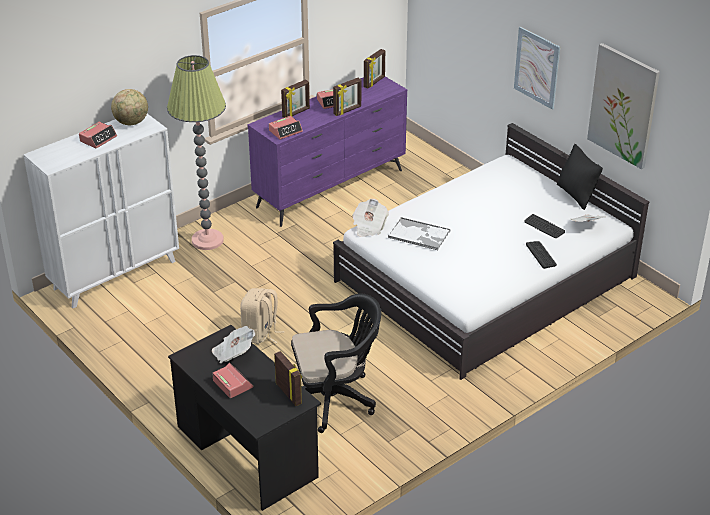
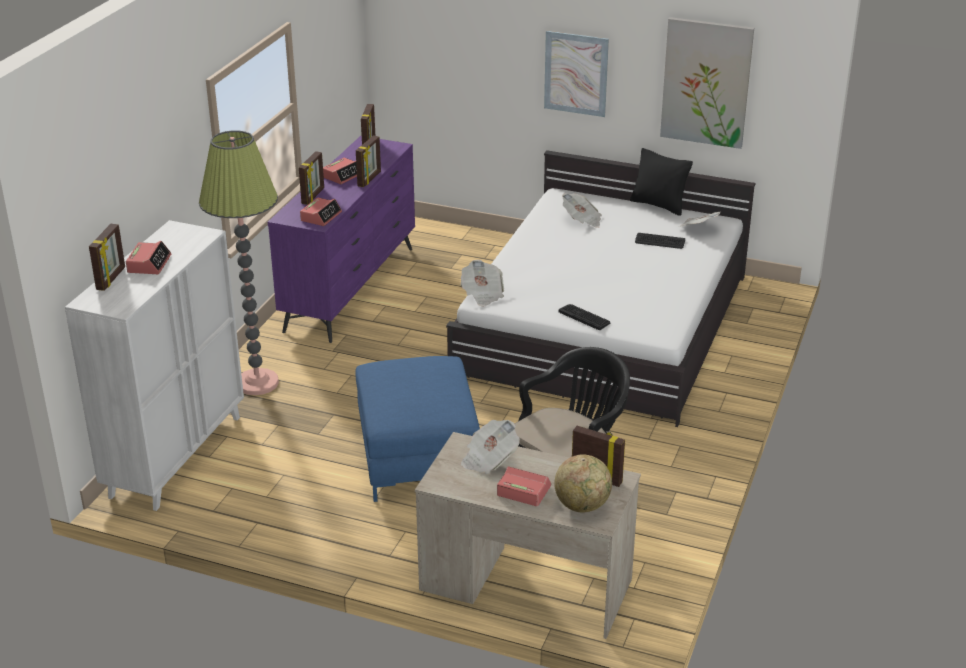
camera: 30 degrees left, 5 degrees down
globe [111,89,148,125] -> globe moved to [554,454,612,513]
black desk [168,325,321,511] -> beige desk [415,432,641,639]
beige backpack [240,288,285,344] -> blue ottoman [356,356,480,502]
tray [388,217,450,250] -> none
keyboard [526,241,557,269] -> keyboard moved to [559,304,610,330]
none -> picture frame [89,224,125,291]
none -> newspaper [562,193,602,228]

